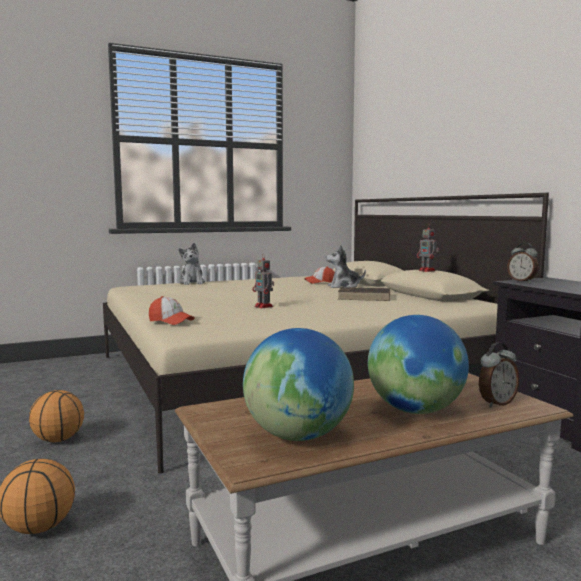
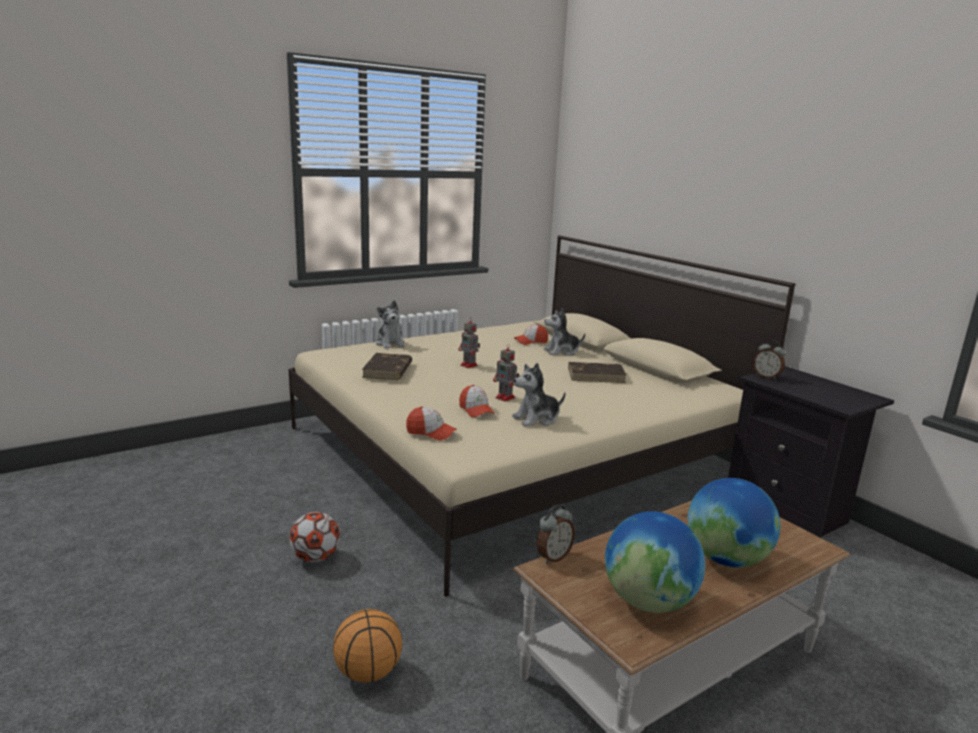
camera: 10 degrees left, 10 degrees up
basketball [29,390,84,442] -> football [289,512,340,562]
toy robot [417,224,439,272] -> toy robot moved to [458,318,480,368]
alarm clock [479,342,519,407] -> alarm clock moved to [537,504,575,564]
none -> brown book [362,353,412,380]
none -> cap [459,385,495,417]
none -> plush toy [512,363,566,427]

